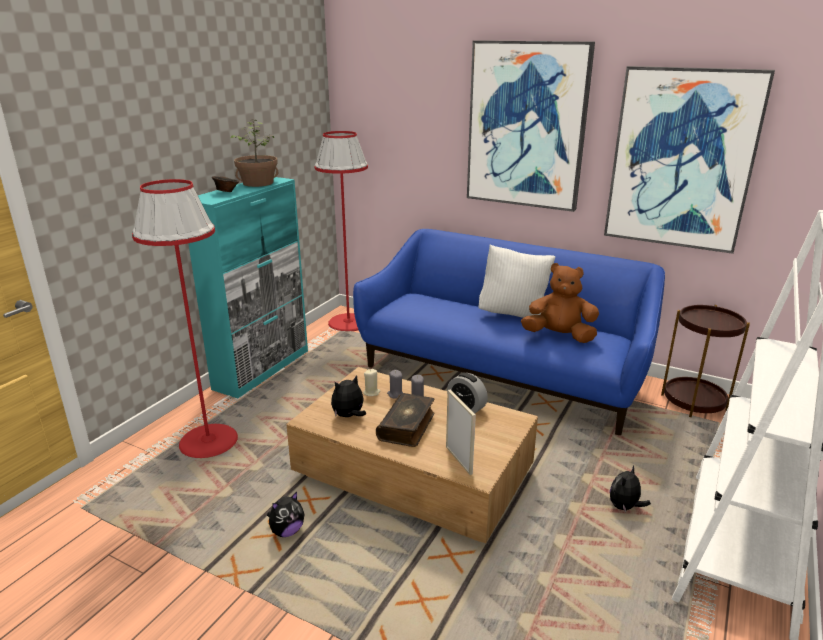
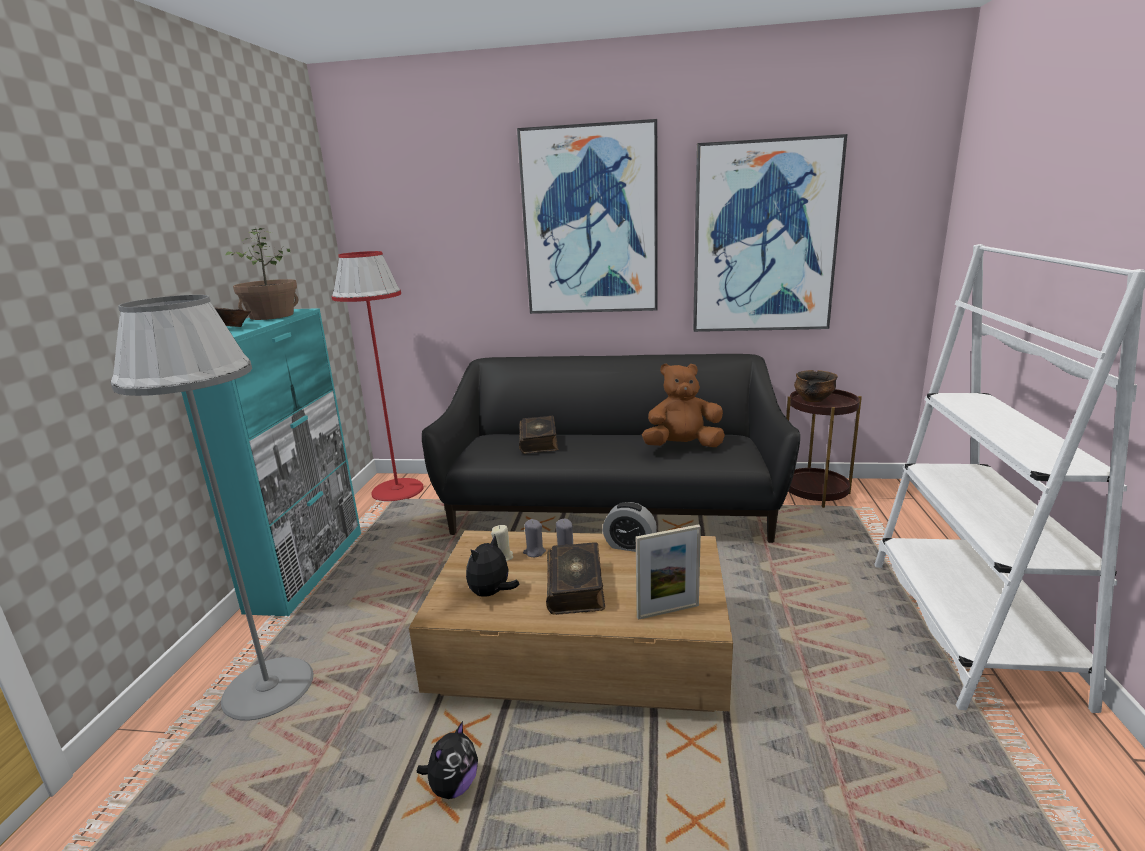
camera: 20 degrees left, 5 degrees down
red floor lamp [132,179,238,458] -> grey floor lamp [111,295,313,721]
blue sofa [353,229,665,435] -> black sofa [422,354,800,543]
picture frame [446,389,476,475] -> picture frame turned 120 degrees clockwise [636,525,701,620]
white pillow [479,245,556,318] -> none
plush toy [610,465,651,512] -> none
none -> book [519,416,558,454]
none -> bowl [794,370,838,402]

